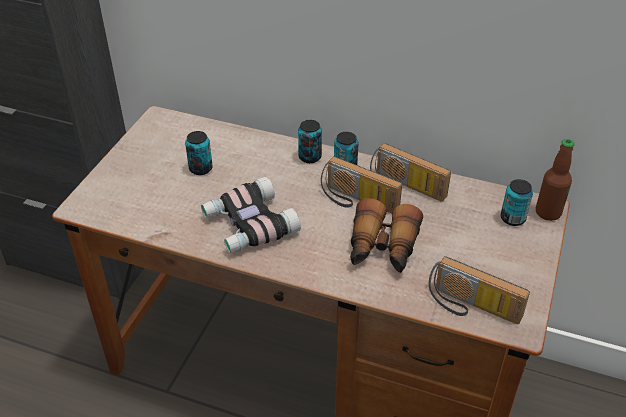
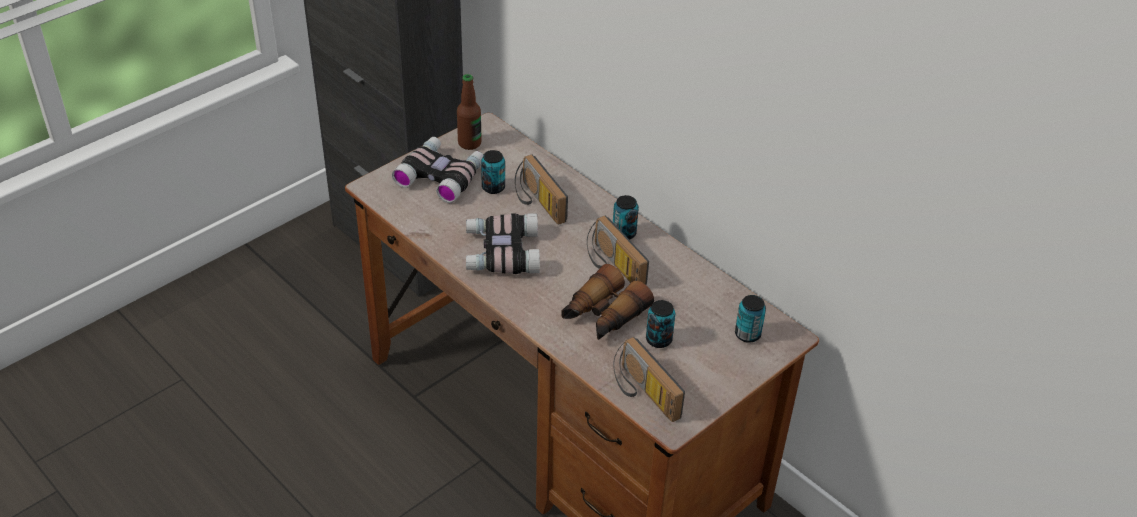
camera: 25 degrees right, 0 degrees up
can [298,120,322,163] -> can moved to [646,300,675,348]
radio [370,143,451,202] -> radio moved to [515,154,568,225]
bottle [536,139,575,221] -> bottle moved to [457,74,482,150]
none -> binoculars [392,137,483,203]

